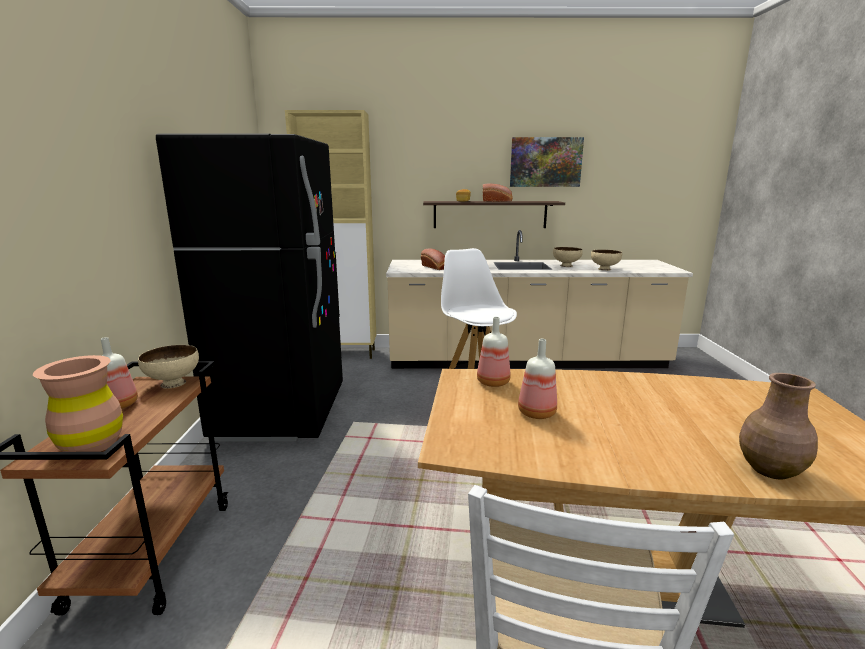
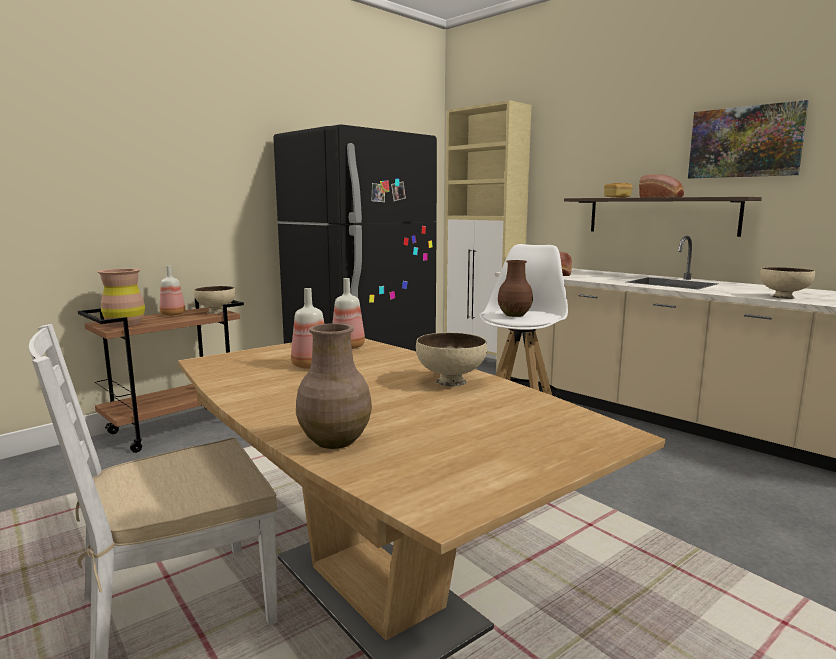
camera: 45 degrees right, 5 degrees down
beige bowl [553,247,583,267] -> beige bowl moved to [416,333,487,387]
none -> brown vase [498,260,533,317]

